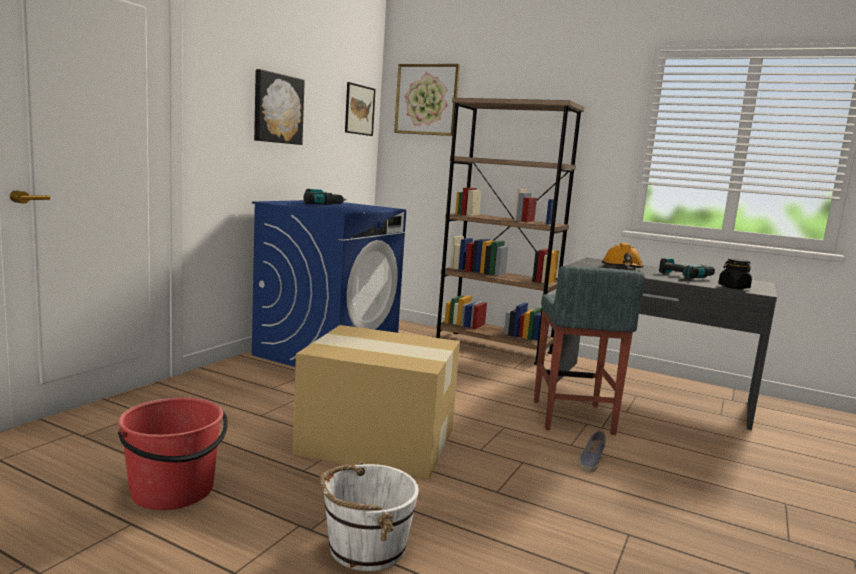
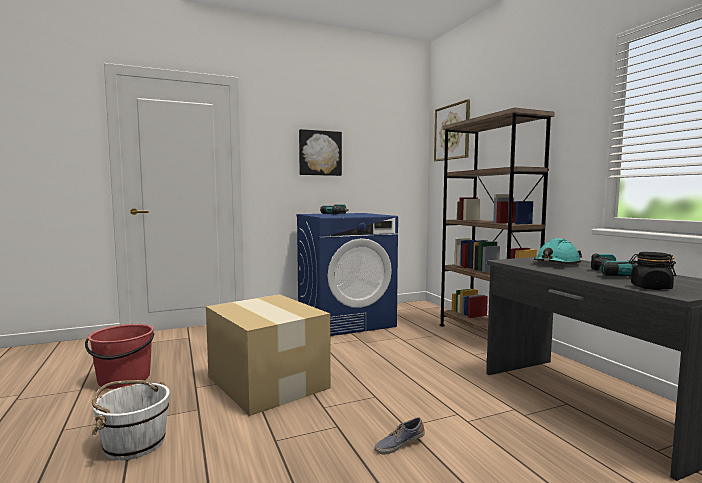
camera: 40 degrees right, 5 degrees down
picture [345,82,376,136] -> none
grey stool [534,266,645,435] -> none
orange hard hat [602,243,643,268] -> turquoise hard hat [534,238,582,265]

